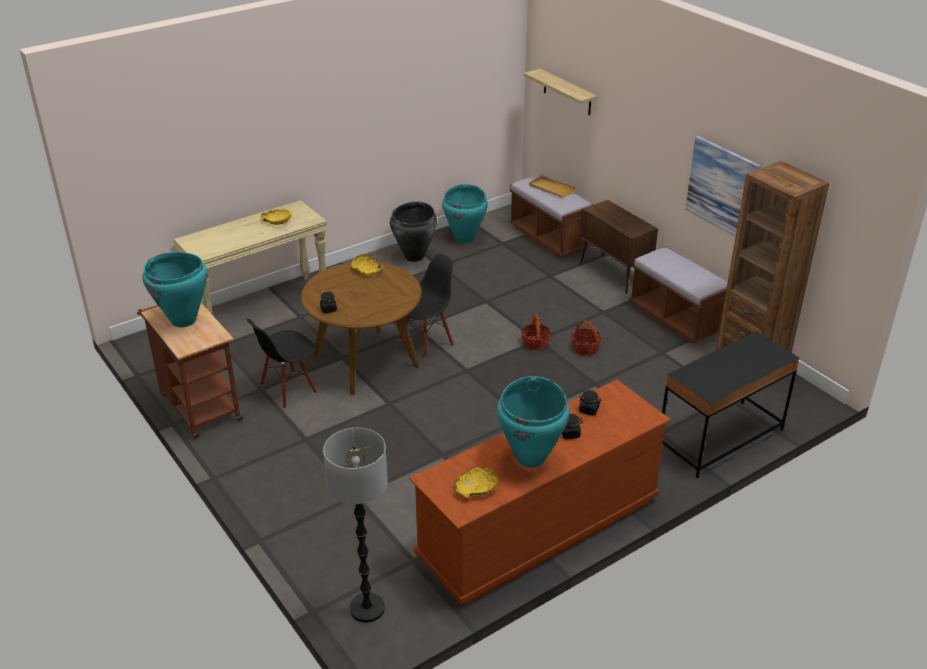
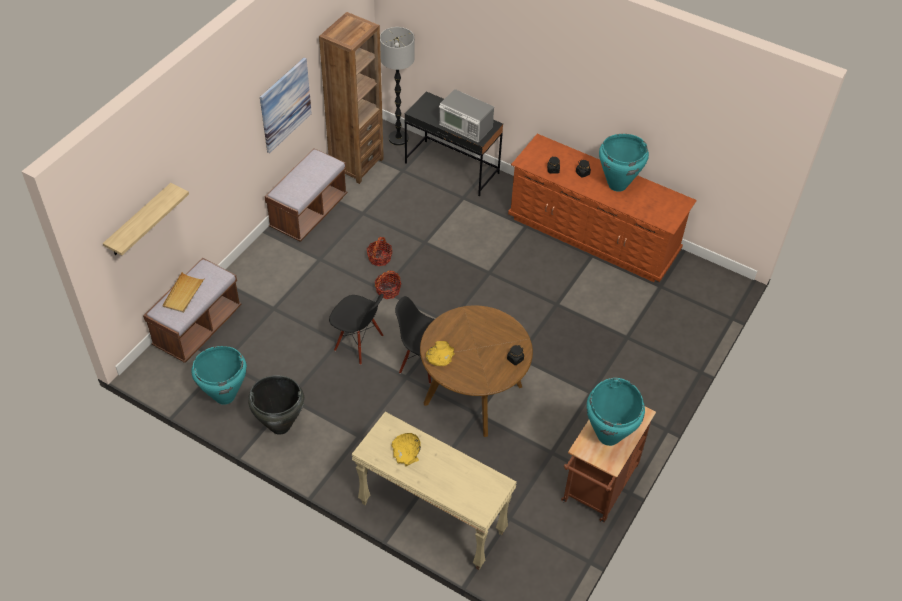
camera: 115 degrees left, 15 degrees up
black chair [247,319,317,409] -> black chair moved to [329,294,384,365]
floor lamp [323,428,388,623] -> floor lamp moved to [380,27,414,146]
yellow bowl [454,467,498,498] -> none
brown cabinet [580,200,658,294] -> none
none -> microwave [439,89,494,142]

